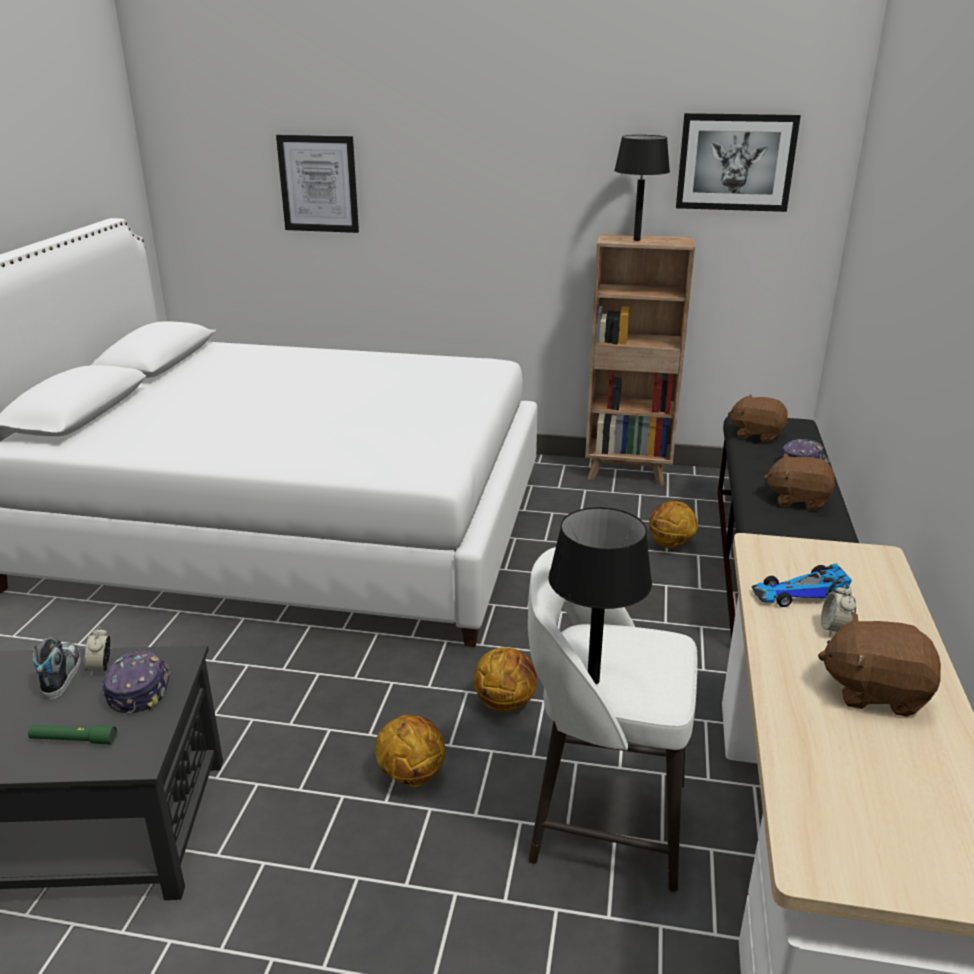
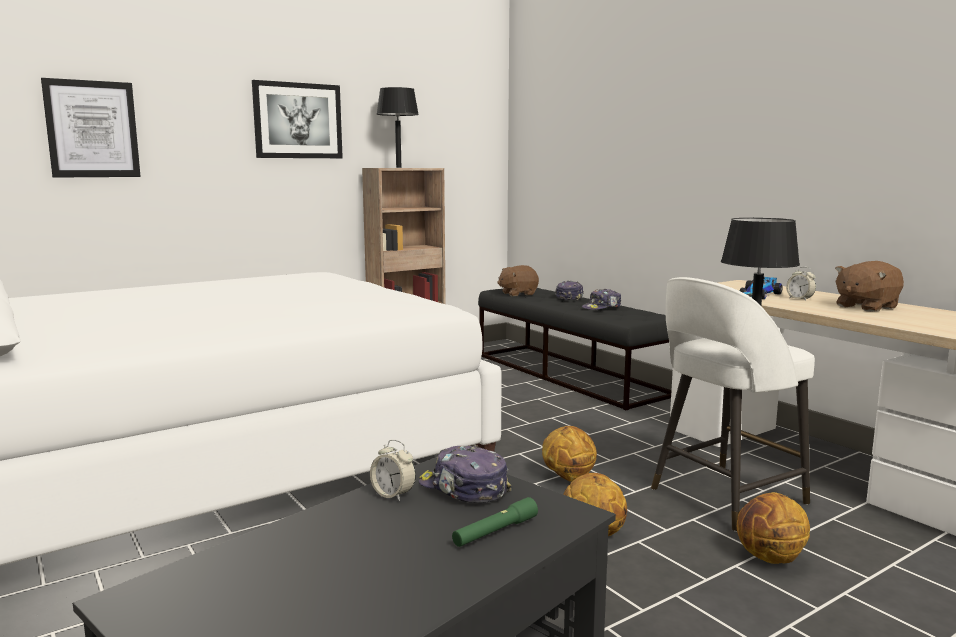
camera: 45 degrees left, 15 degrees down
shoe [33,637,81,700] -> none
basketball [649,501,698,549] -> basketball moved to [737,492,810,564]
picture [676,113,801,212] -> picture moved to [252,80,343,158]
brown plush toy [763,453,836,510] -> cap [582,289,621,310]

